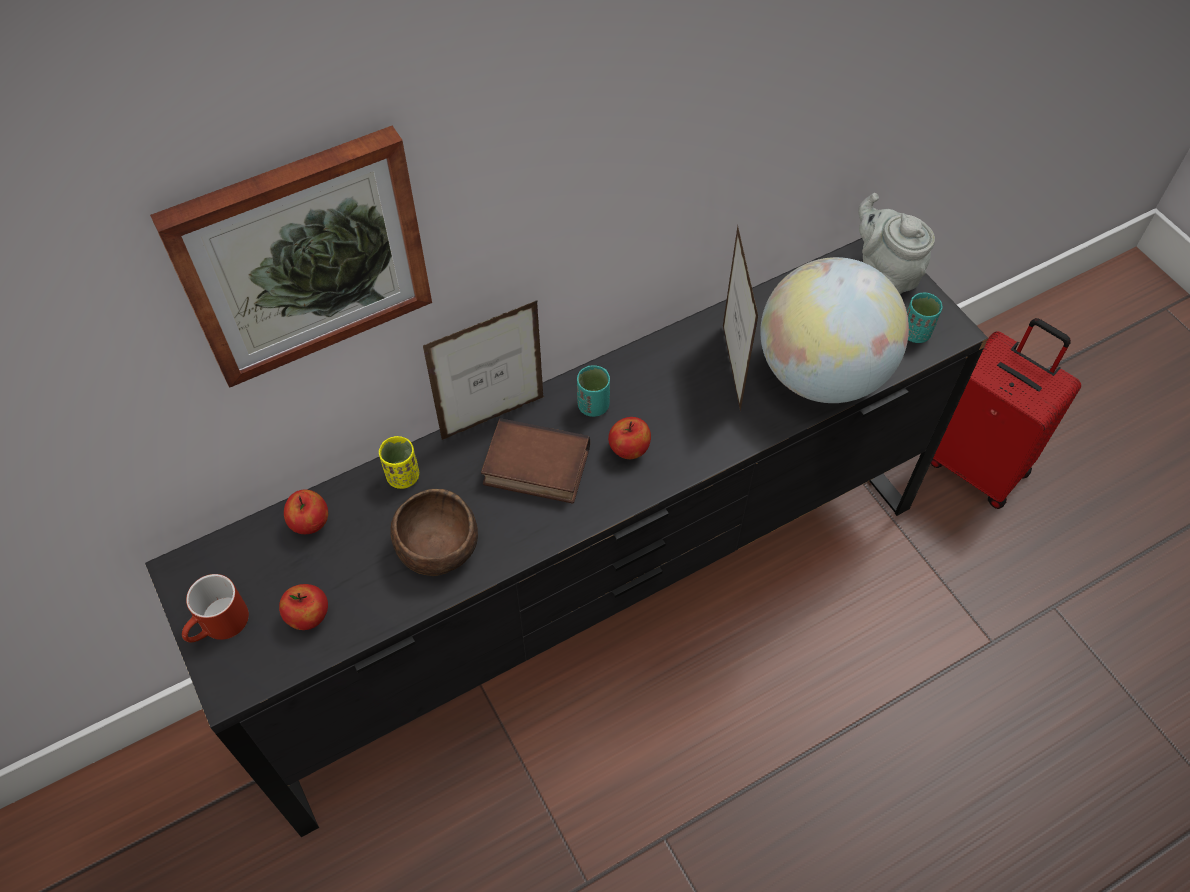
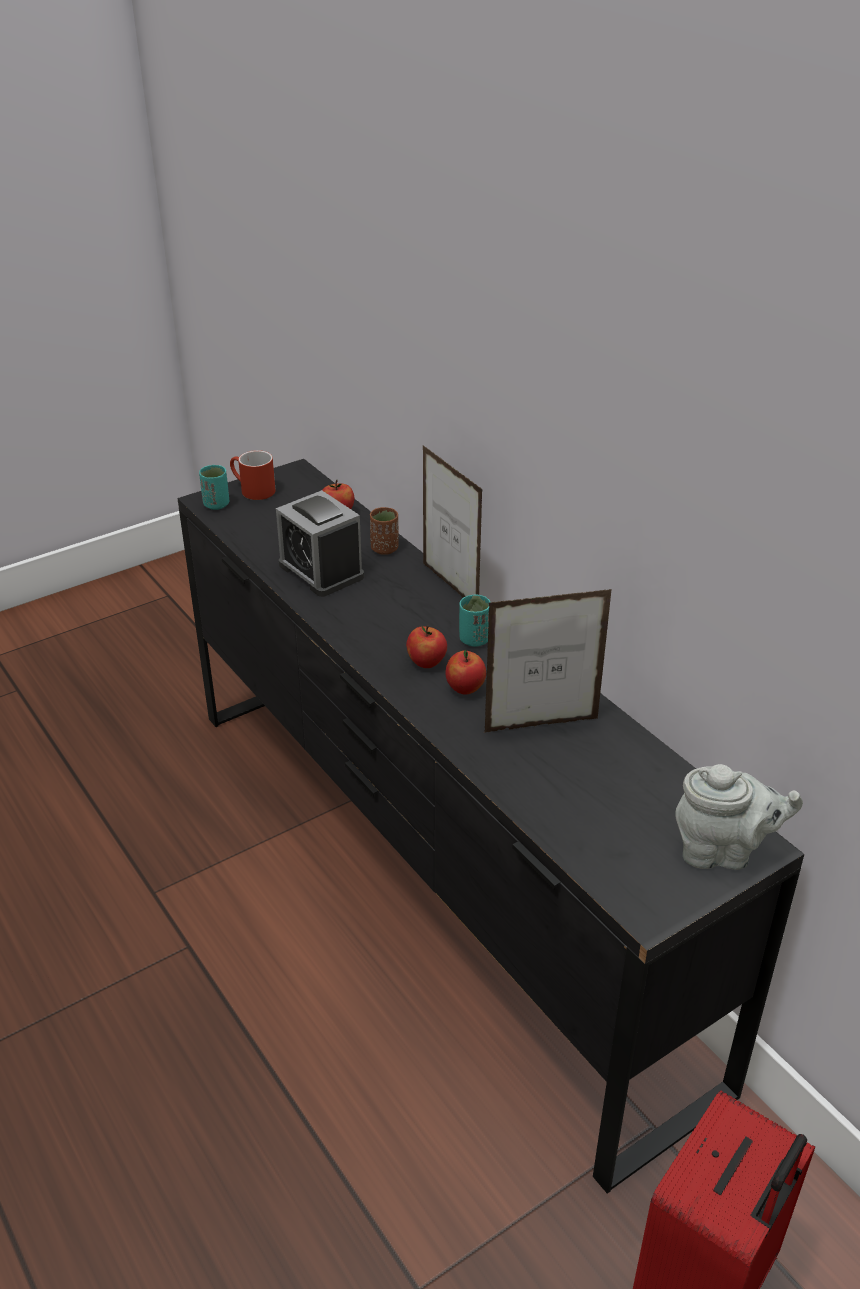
camera: 85 degrees right, 20 degrees down
picture [150,126,432,388] -> none
apple [279,584,328,630] -> apple moved to [445,650,486,695]
yellow cup [379,436,419,489] -> brown cup [370,507,399,555]
brown bowl [390,489,478,576] -> alarm clock [276,490,364,597]
book [481,418,590,504] -> none
globe [760,257,909,403] -> none
grey teapot [858,193,935,294] -> grey teapot turned 45 degrees clockwise [675,764,803,870]
turquoise cup [907,292,943,343] -> turquoise cup moved to [199,465,229,510]

